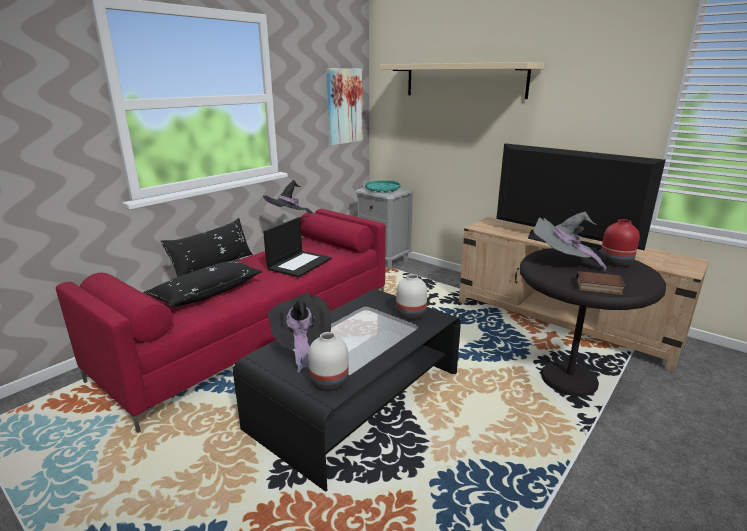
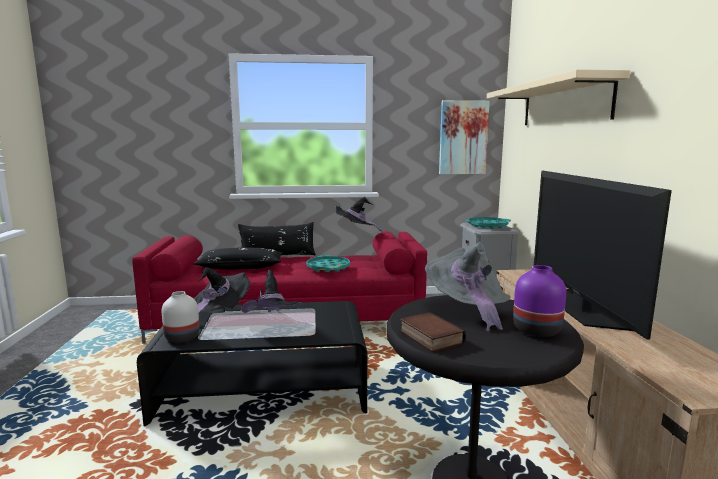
camera: 45 degrees right, 10 degrees down
laptop [263,217,332,278] -> turquoise tray [306,255,350,272]
white vase [396,274,427,320] -> none
red vase [600,219,640,267] -> purple vase [513,265,566,337]
none -> black hat [241,270,302,313]

